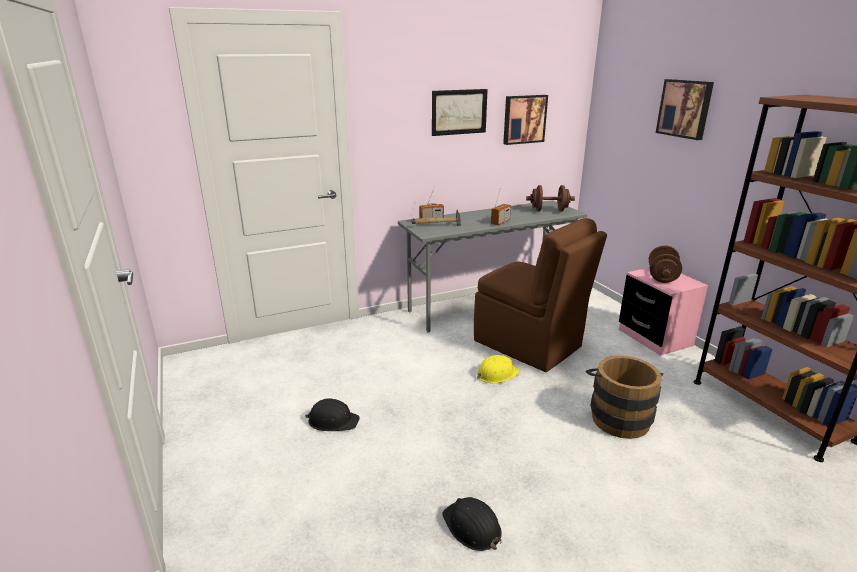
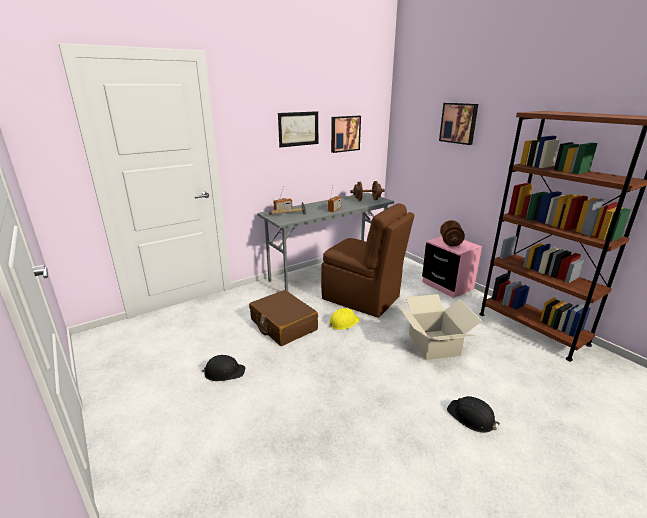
camera: 10 degrees left, 0 degrees up
black hard hat [442,497,502,551] -> black hard hat moved to [447,396,500,433]
brown bucket [586,356,663,439] -> cardboard box [398,294,482,360]
none -> brown suitcase [249,290,318,346]

